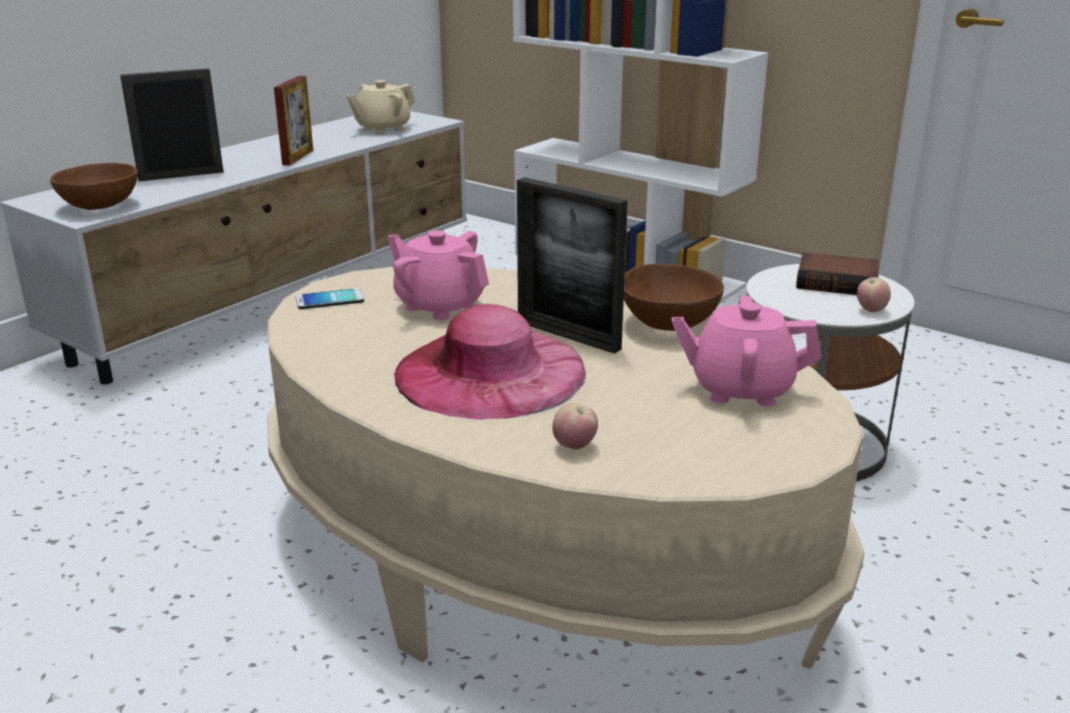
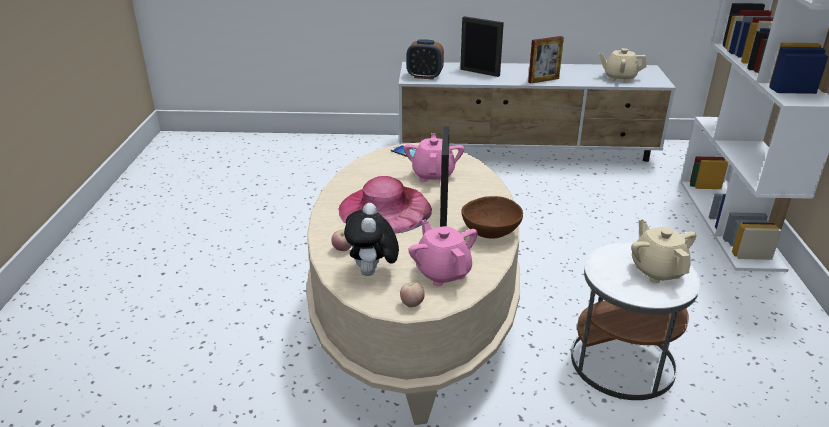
camera: 55 degrees right, 5 degrees up
brown bowl [50,163,138,210] -> alarm clock [407,39,444,80]
book [796,252,879,295] -> beige teapot [631,219,697,283]
apple [857,277,891,312] -> apple moved to [400,282,425,308]
none -> plush toy [344,203,399,276]

